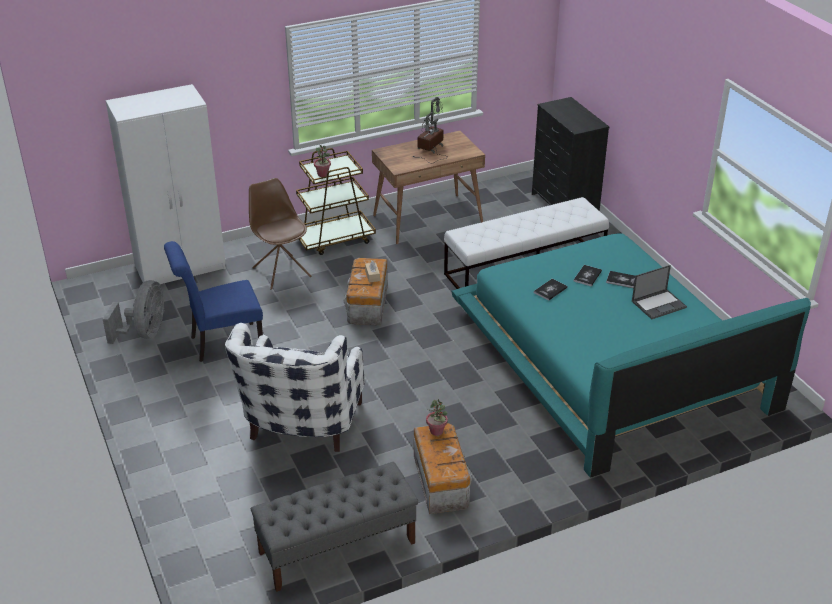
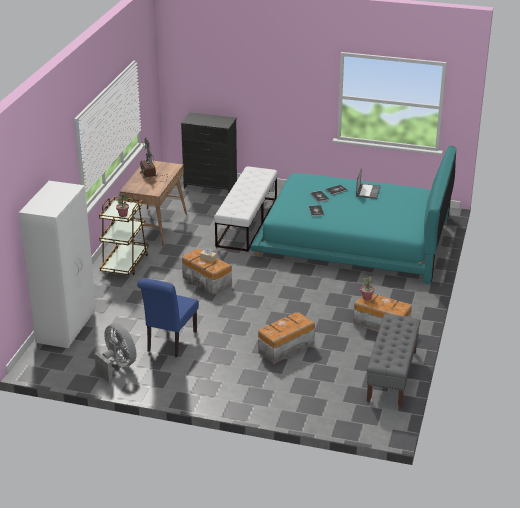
camera: 50 degrees left, 5 degrees down
white armchair [225,323,365,452] -> storage box [258,312,315,364]
brown chair [249,178,311,290] -> none

